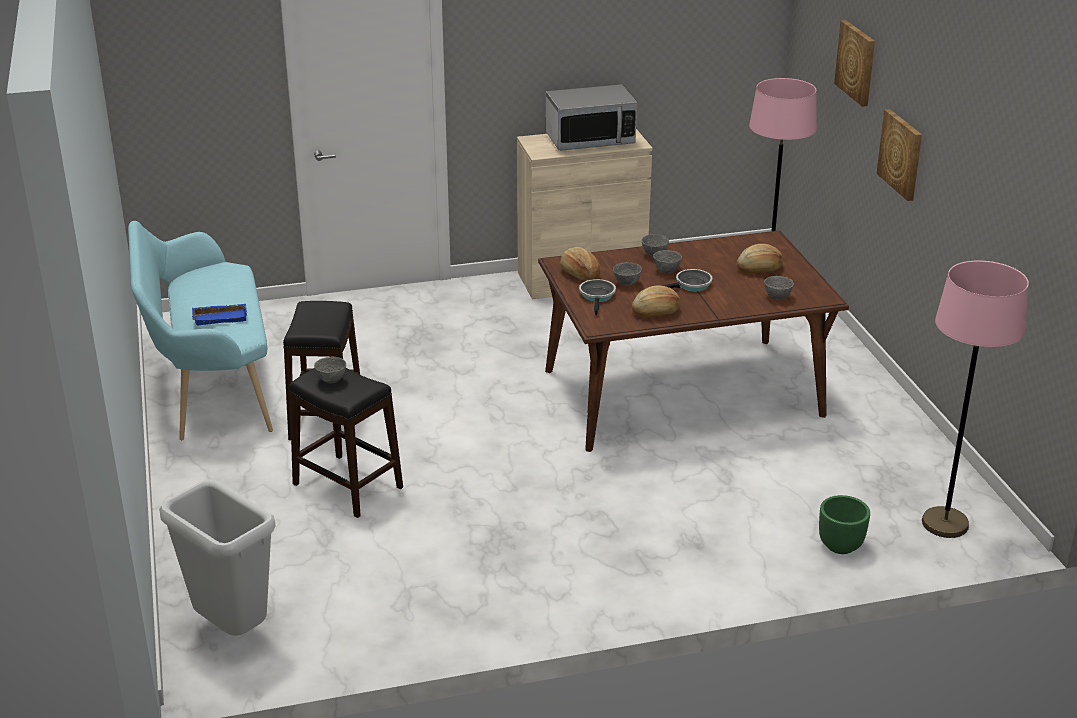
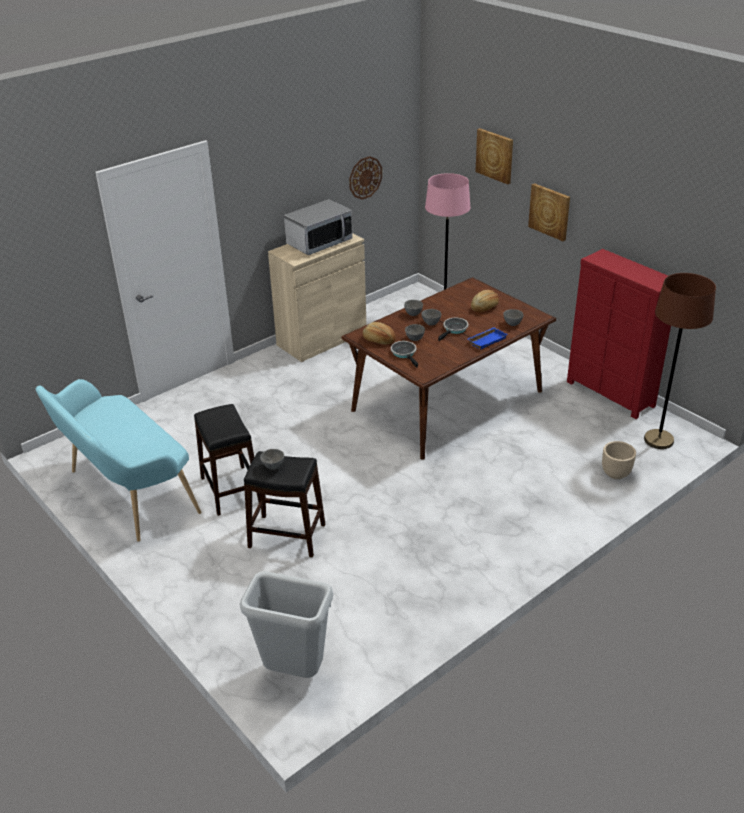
camera: 25 degrees left, 5 degrees up
blue tray [192,304,247,325] -> blue tray moved to [468,327,508,350]
bread [632,285,681,317] -> none
green planter [819,495,870,554] -> beige planter [602,441,636,479]
pink floor lamp [922,261,1029,538] -> brown floor lamp [644,273,716,449]
none -> wall clock [349,156,382,200]
none -> red dresser [567,249,671,419]

